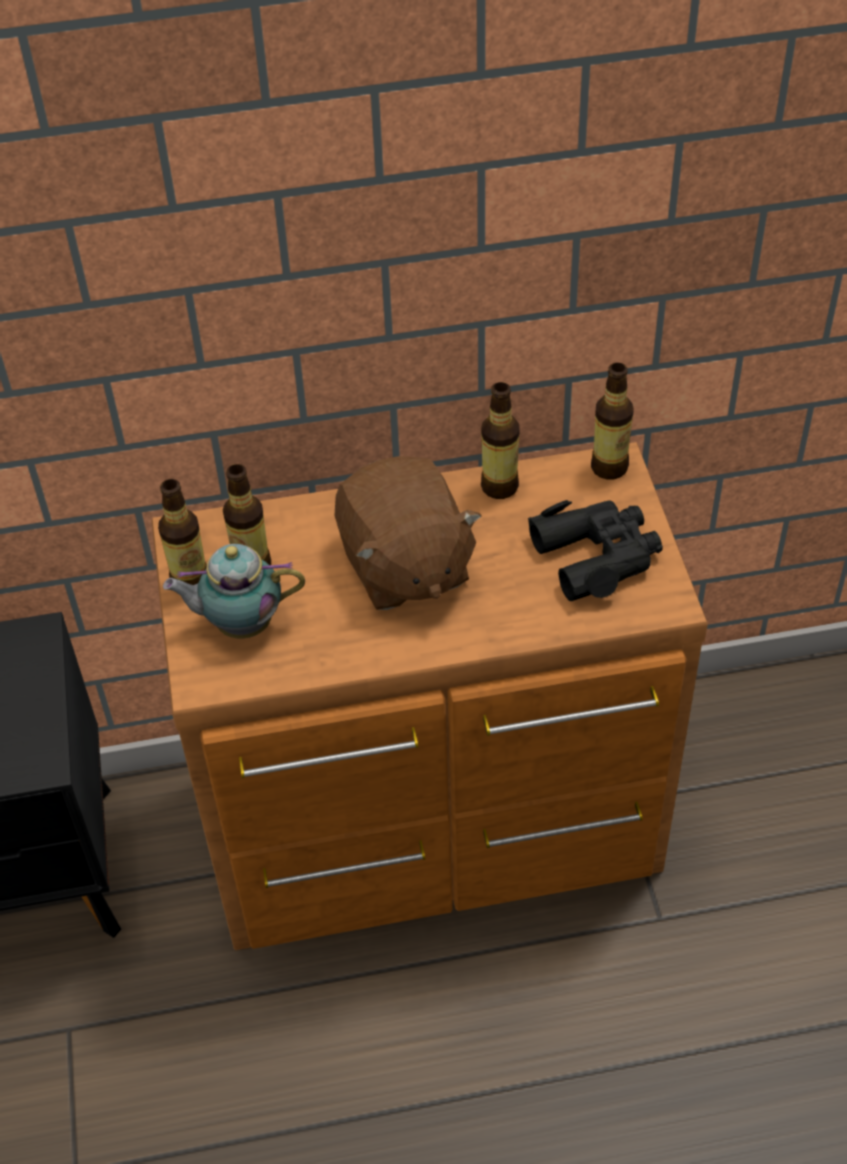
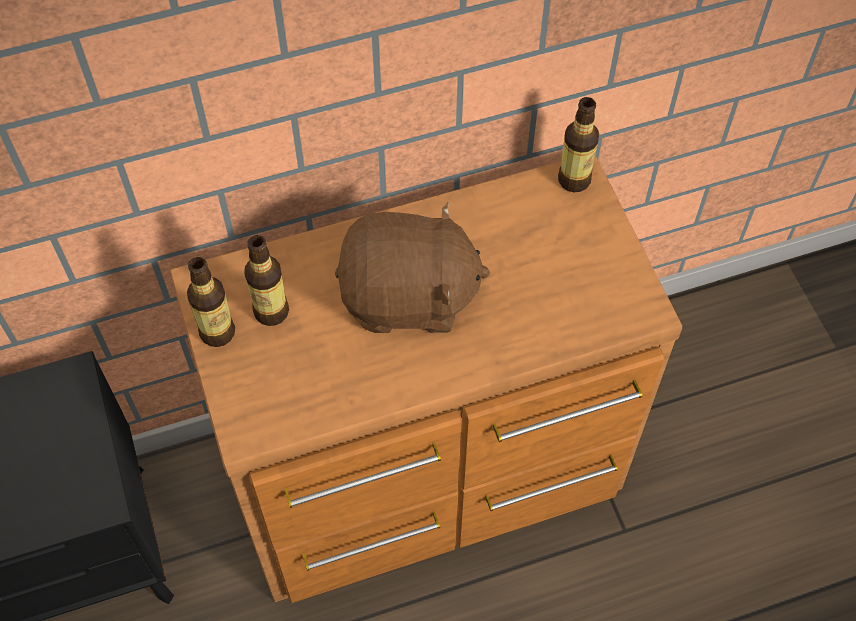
camera: 10 degrees left, 10 degrees up
teapot [163,544,305,639] -> none
brown plush toy [335,456,482,610] -> brown plush toy turned 60 degrees counterclockwise [335,202,490,333]
bottle [481,382,519,499] -> none
black binoculars [528,500,663,602] -> none

